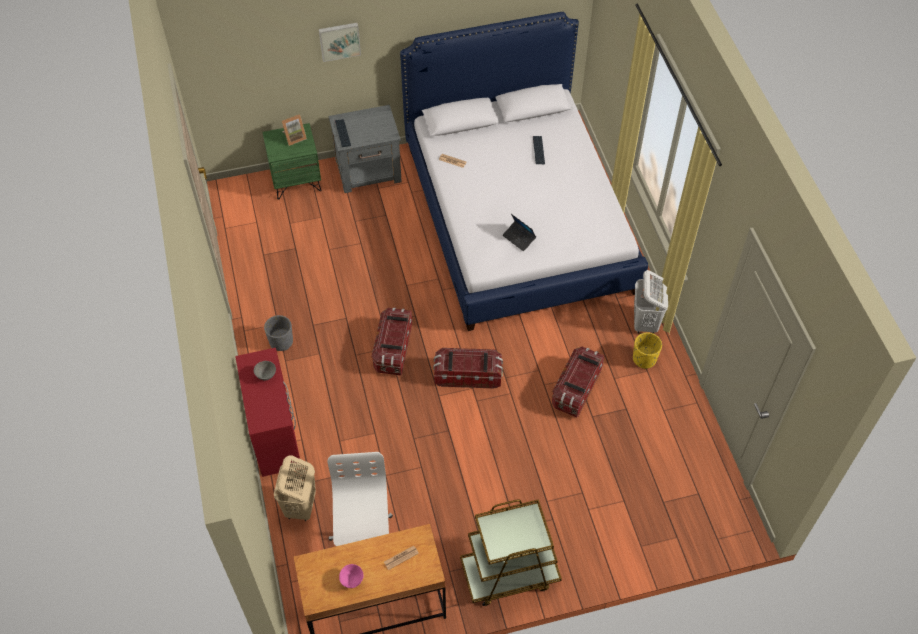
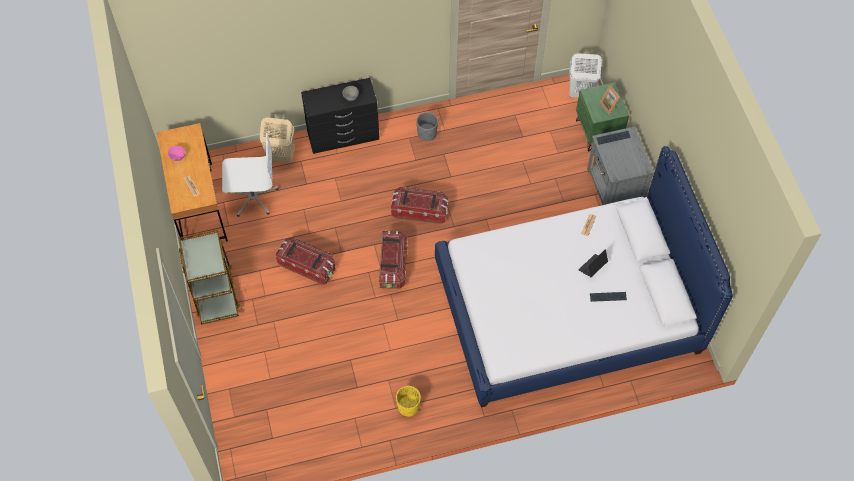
camera: 90 degrees right, 5 degrees up
red dresser [235,348,300,477] -> black dresser [301,78,379,154]
picture [319,23,361,62] -> none
laptop [503,214,536,251] -> laptop moved to [578,249,608,277]
storage box [552,347,605,417] -> storage box moved to [275,237,335,285]
white laundry basket [634,270,668,334] -> white laundry basket moved to [569,53,602,98]

